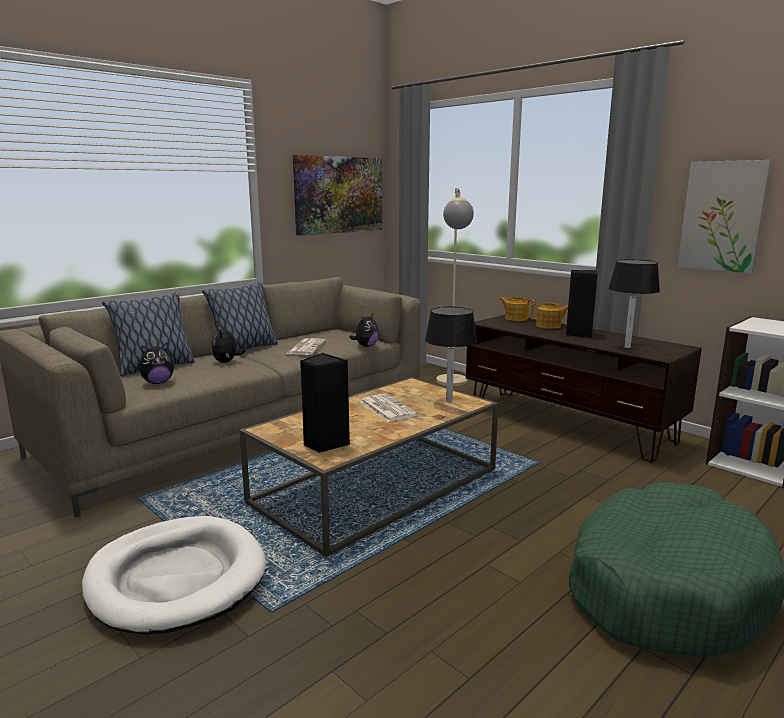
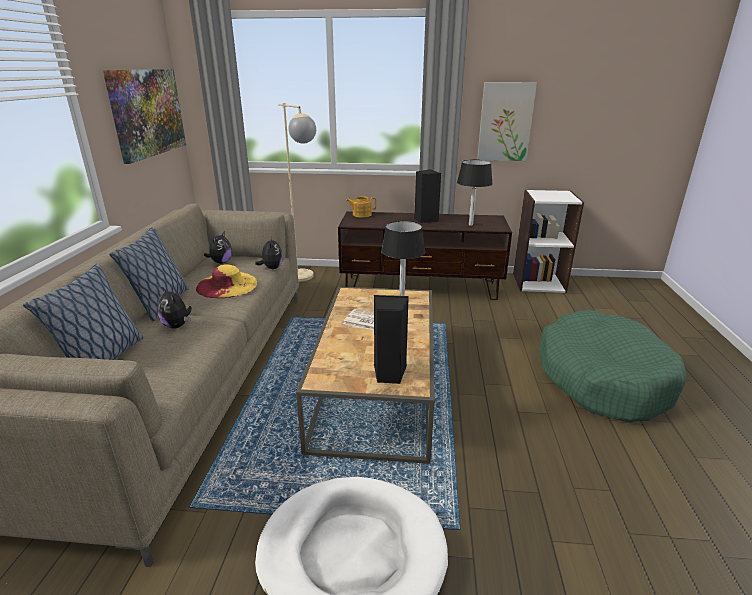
camera: 40 degrees left, 10 degrees up
plush toy [140,343,175,384] -> plush toy moved to [204,232,232,264]
newspaper [287,338,326,355] -> yellow hat [196,264,257,298]
teapot [531,303,568,329] -> none

